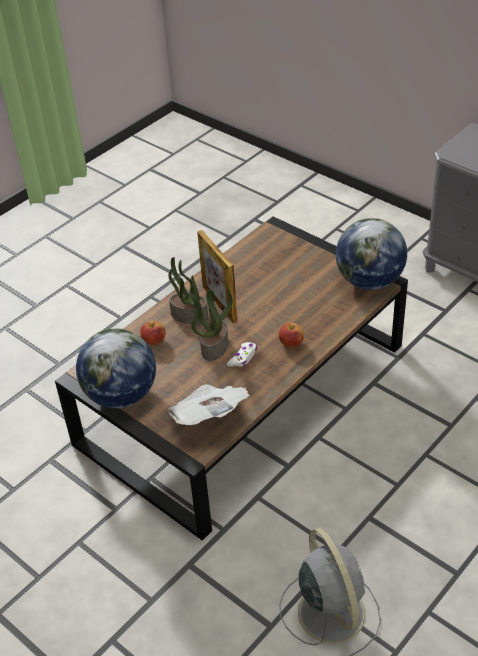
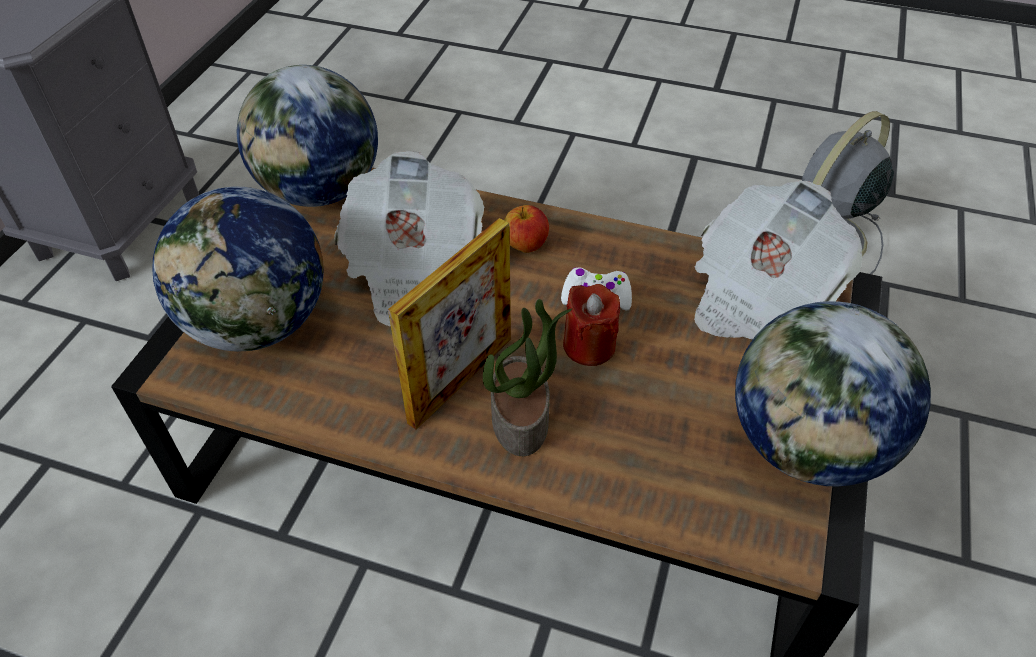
camera: 115 degrees left, 5 degrees up
apple [140,321,166,345] -> none
potted plant [189,289,233,361] -> red candle [563,284,620,366]
none -> globe [152,187,324,352]
none -> newspaper [334,151,484,327]

